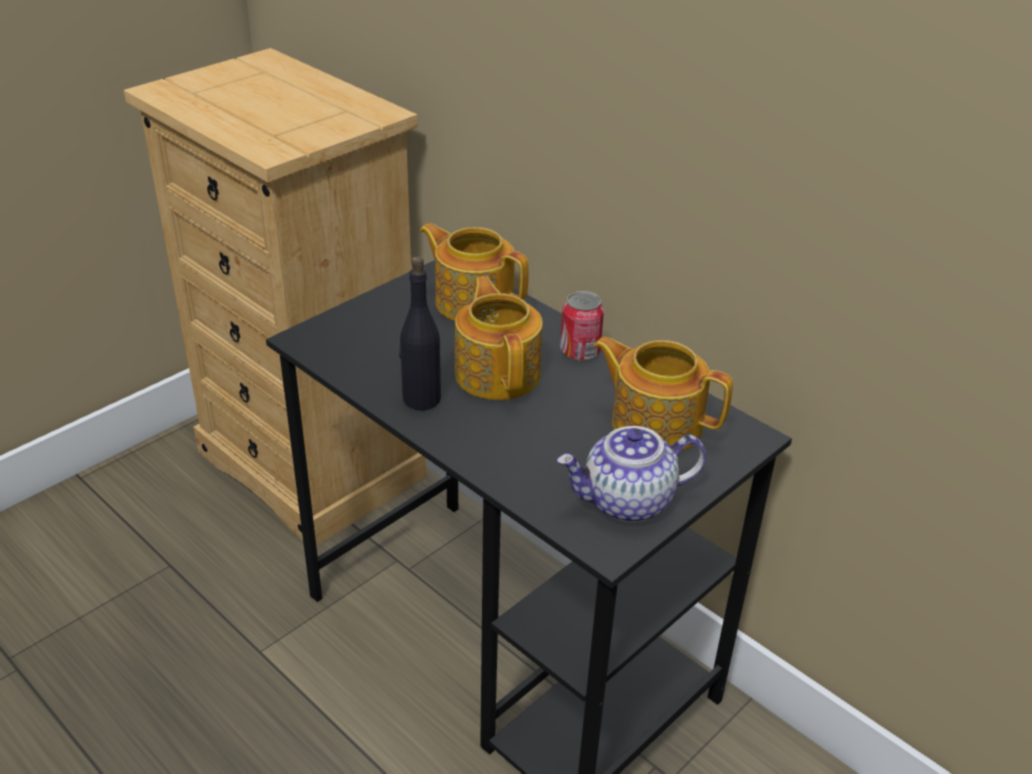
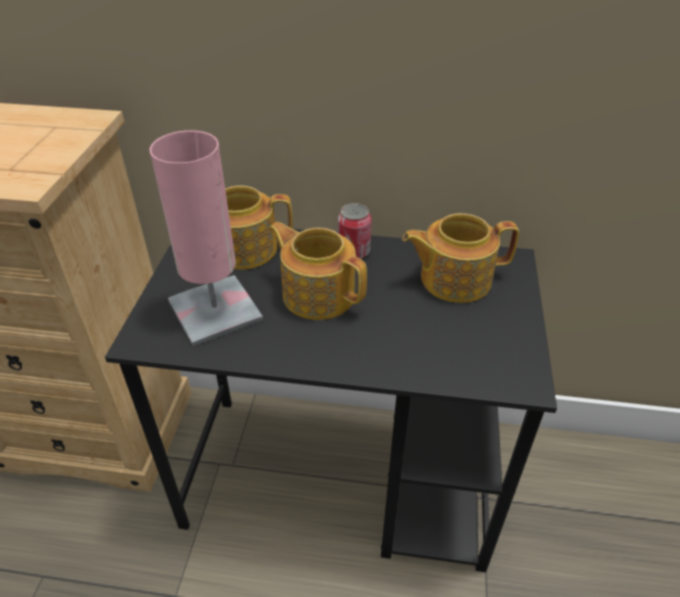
camera: 35 degrees left, 5 degrees up
black bottle [399,256,441,410] -> none
teapot [557,426,707,523] -> none
none -> pink table lamp [150,130,263,346]

